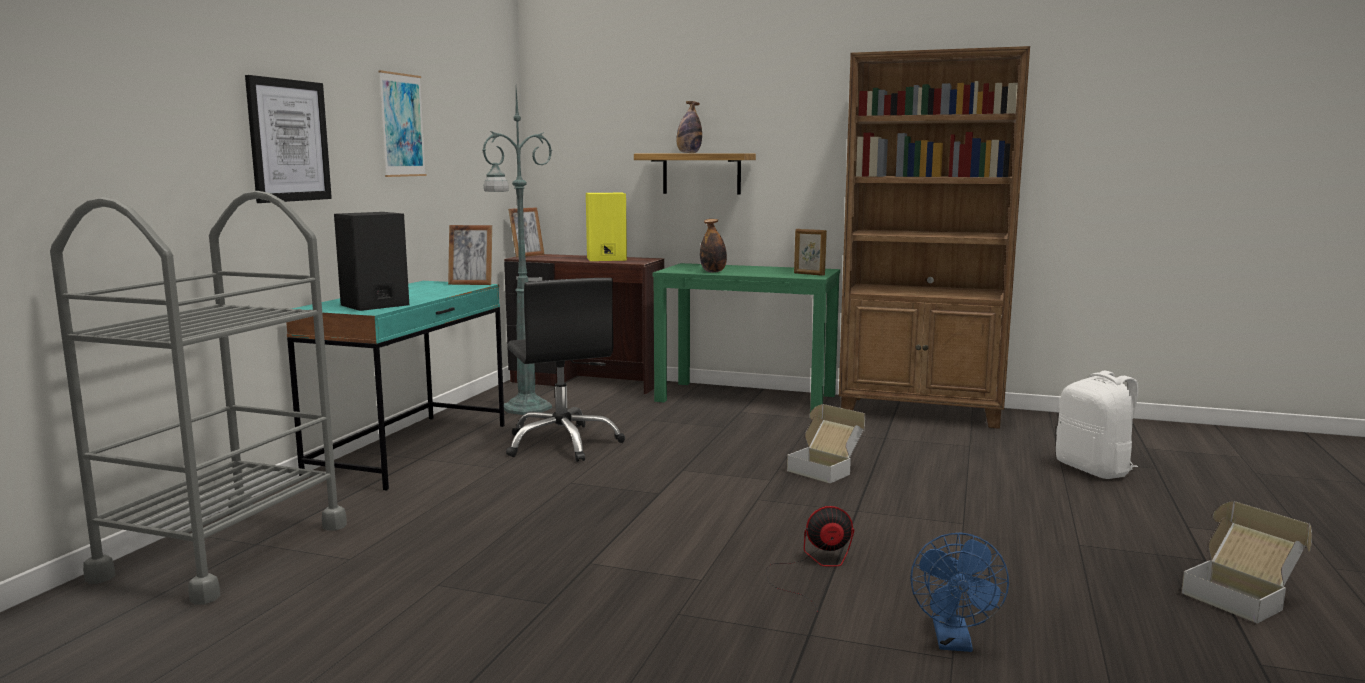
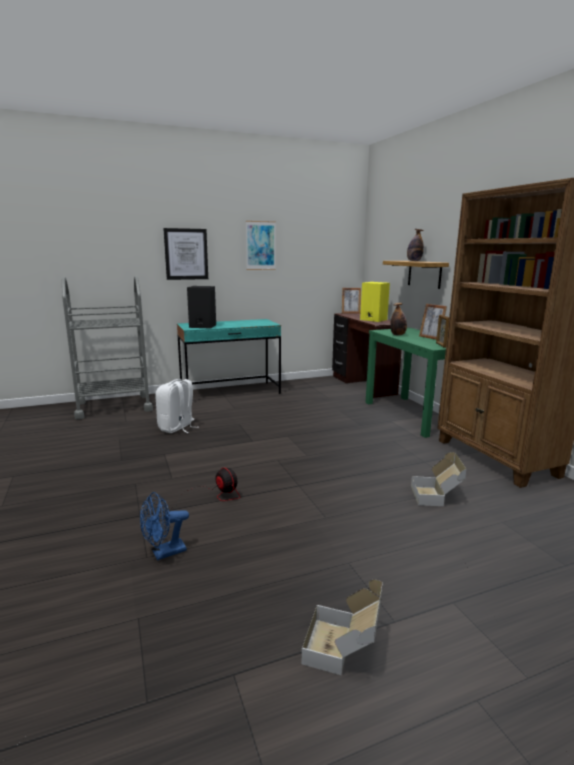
camera: 50 degrees right, 5 degrees up
picture frame [448,225,492,285] -> picture frame moved to [419,304,447,340]
green floor lamp [482,89,552,415] -> none
black office chair [506,278,625,462] -> none
cardboard box [787,404,865,483] -> cardboard box moved to [411,452,466,506]
white backpack [1056,370,1138,479] -> white backpack moved to [156,379,199,433]

